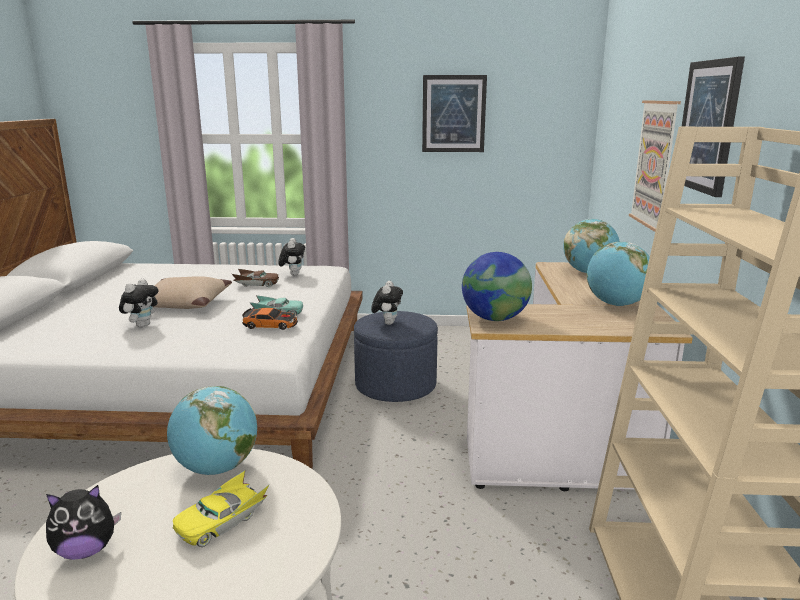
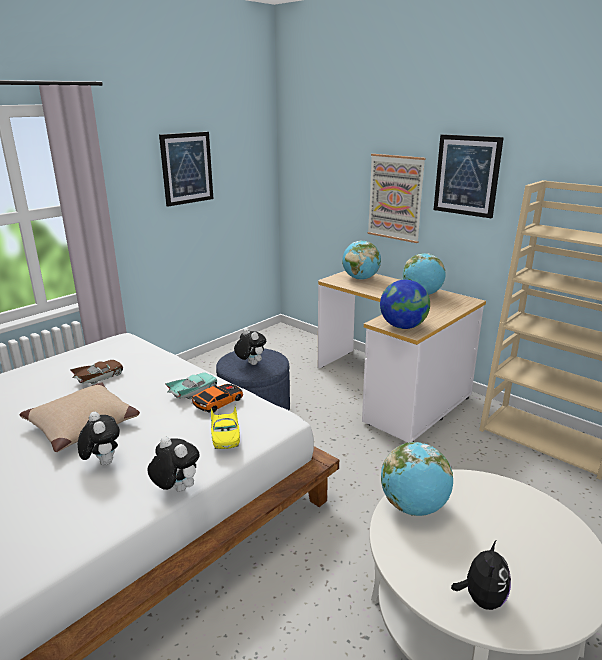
camera: 50 degrees left, 5 degrees up
yellow toy car [173,470,269,547] -> yellow toy car moved to [211,405,240,449]
plush toy [279,238,305,276] -> plush toy moved to [147,437,200,492]

